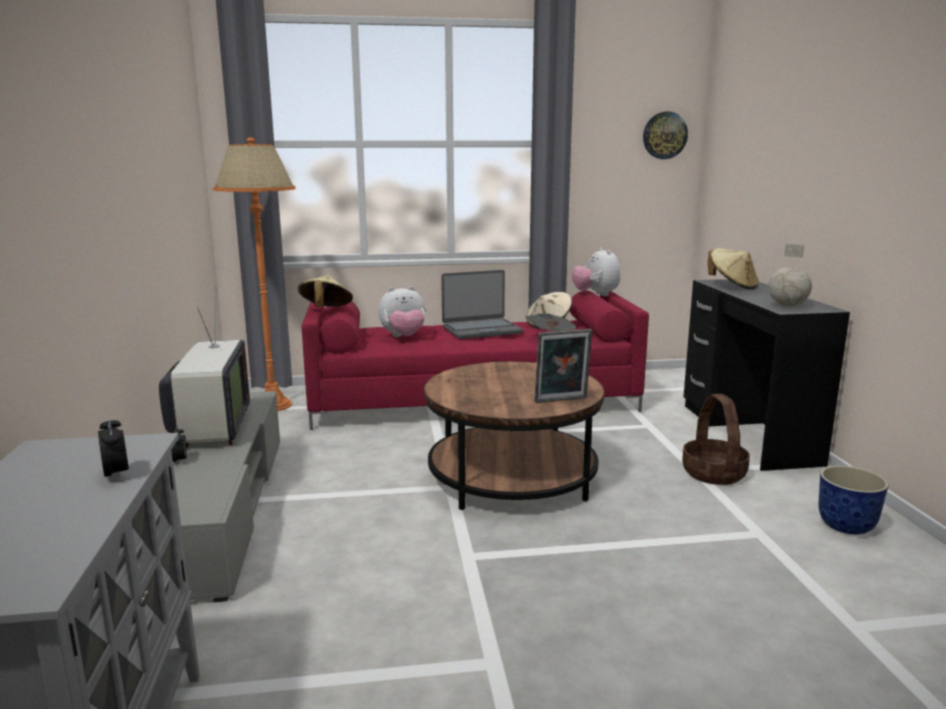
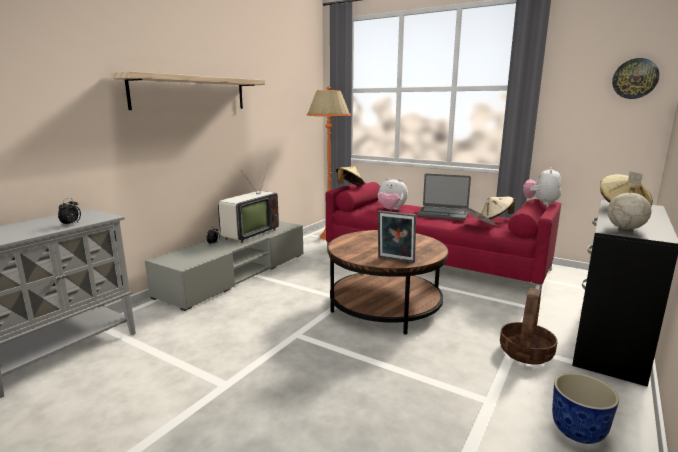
camera: 40 degrees right, 0 degrees up
none -> shelf [111,71,265,110]

